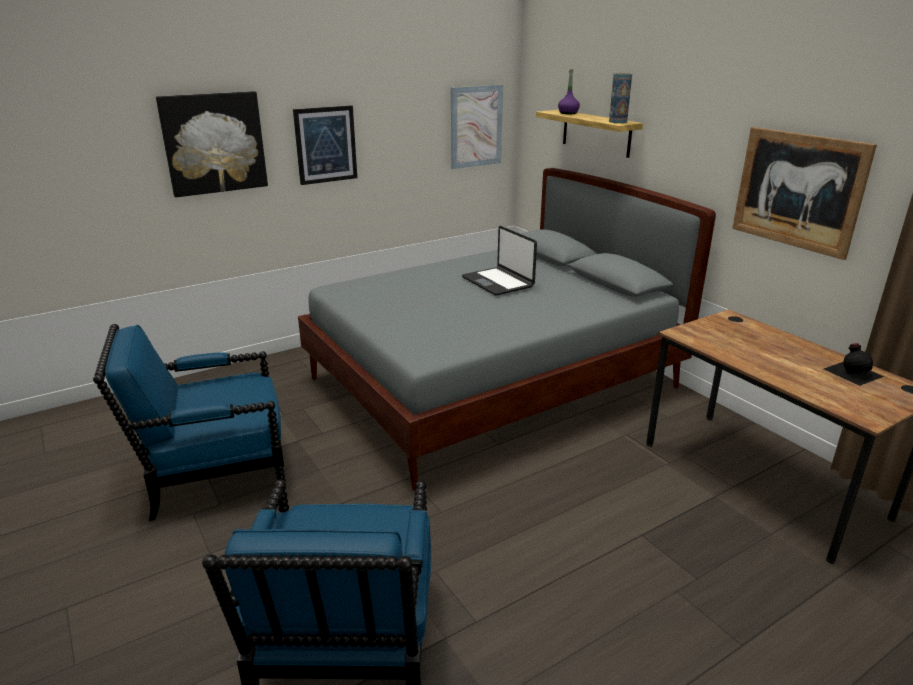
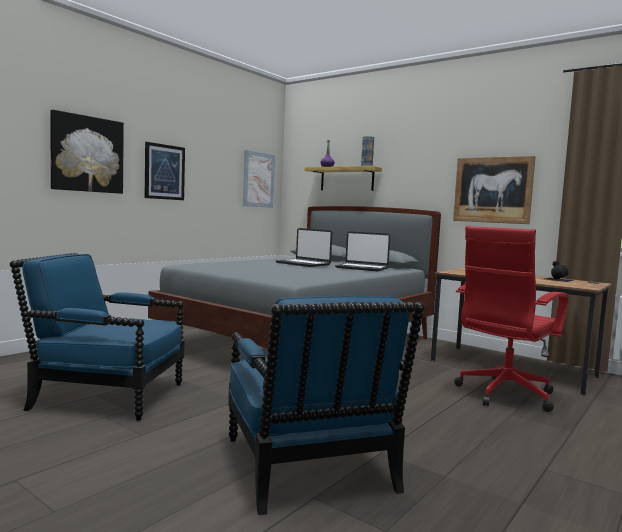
camera: 20 degrees left, 20 degrees down
blue armchair [93,324,286,521] -> blue armchair turned 45 degrees clockwise [9,253,185,421]
none -> laptop [335,231,390,271]
none -> red office chair [454,226,569,412]

